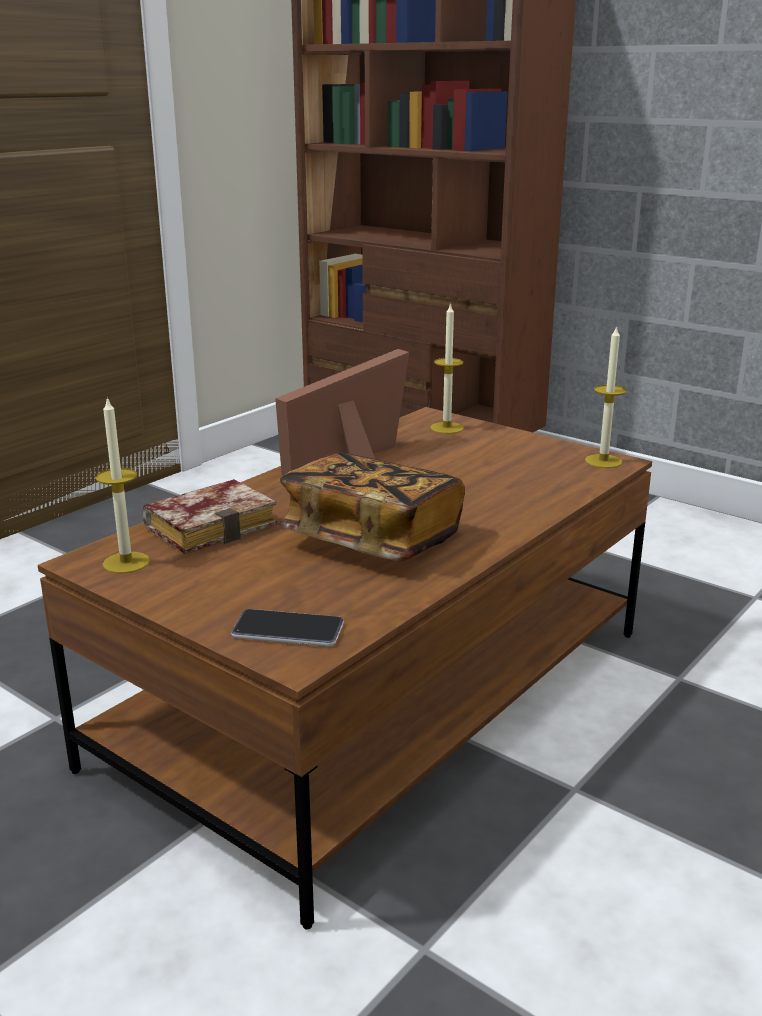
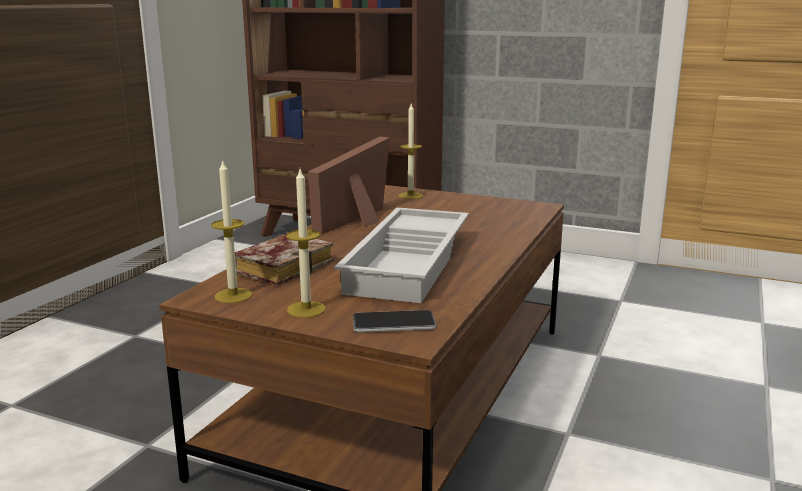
camera: 15 degrees left, 5 degrees down
book [278,453,465,561] -> white tray [334,208,469,303]
candle [585,325,627,468] -> candle moved to [286,169,326,318]

